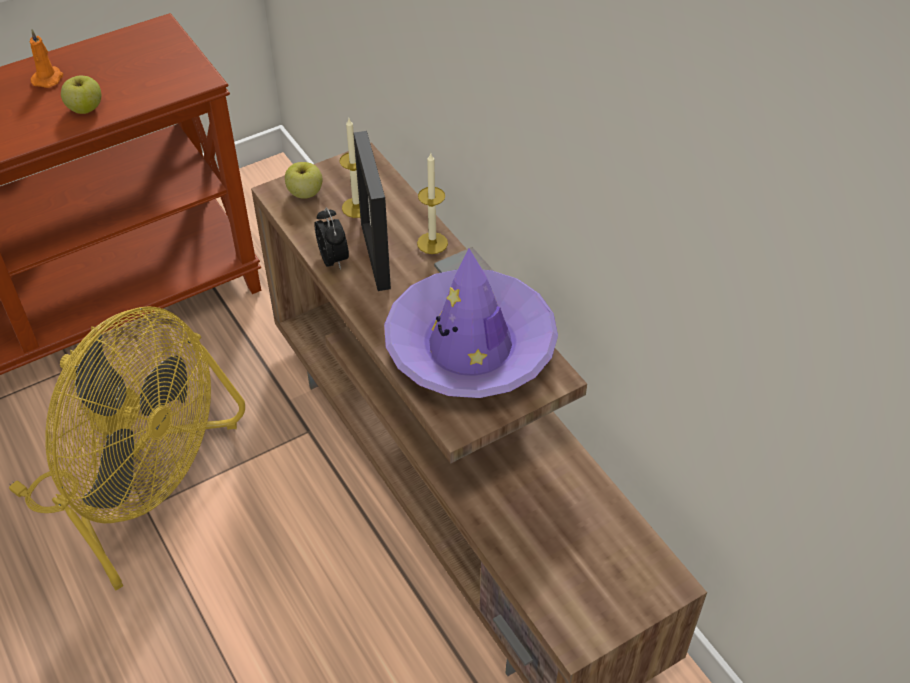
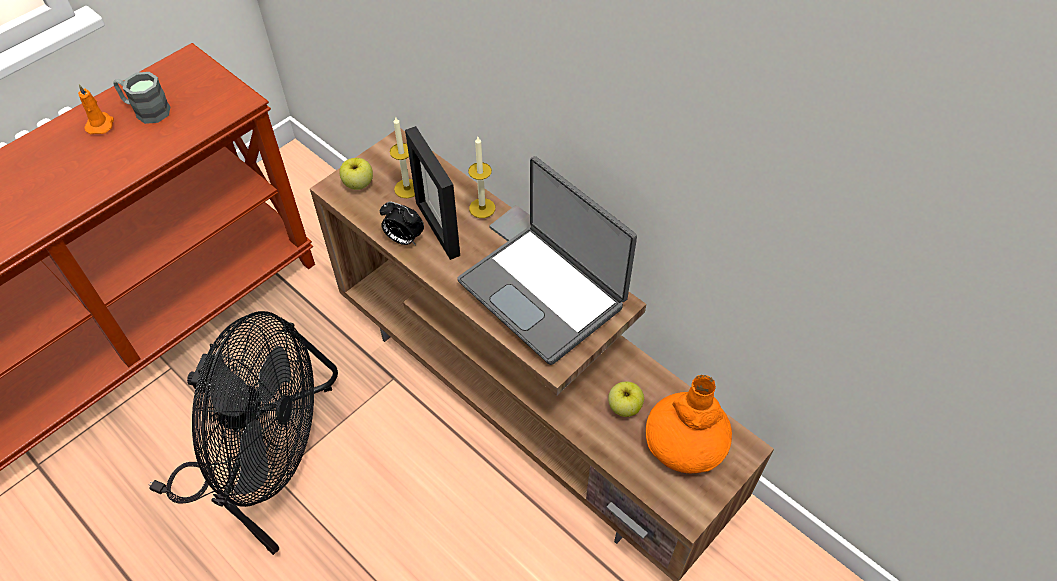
camera: 15 degrees left, 5 degrees up
yellow fan [9,306,245,590] -> black fan [148,311,338,555]
apple [61,76,101,114] -> apple moved to [608,382,644,417]
alarm clock [314,207,349,270] -> alarm clock turned 150 degrees clockwise [380,202,424,245]
purple hat [384,249,558,398] -> laptop [457,156,637,365]
none -> grey mug [113,72,170,124]
none -> orange vase [646,375,732,473]

